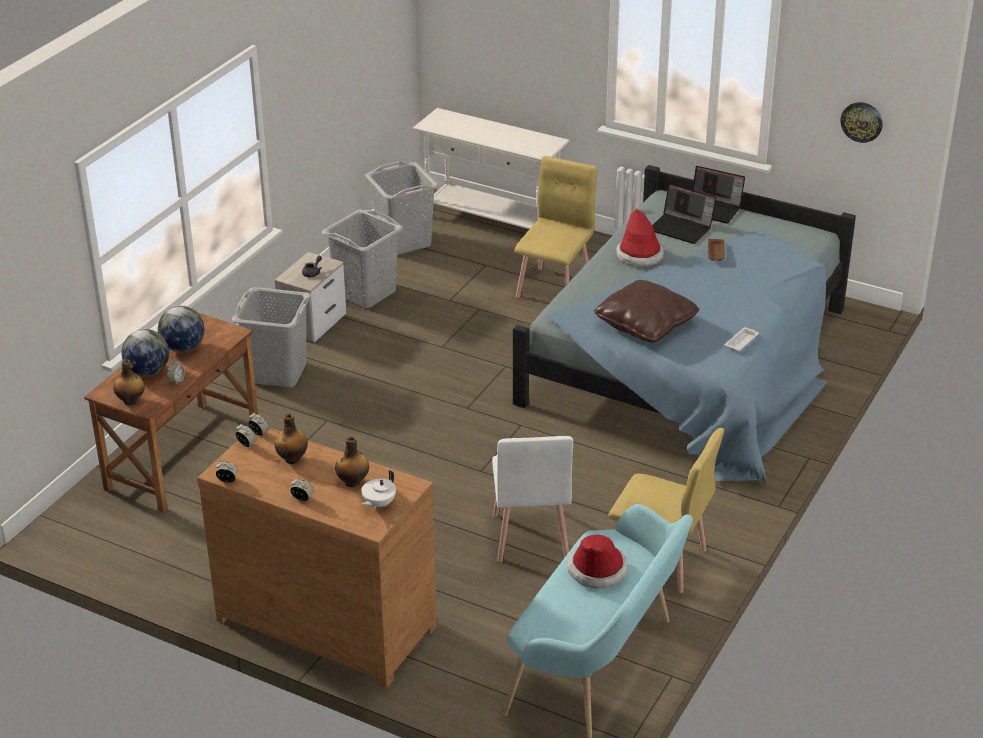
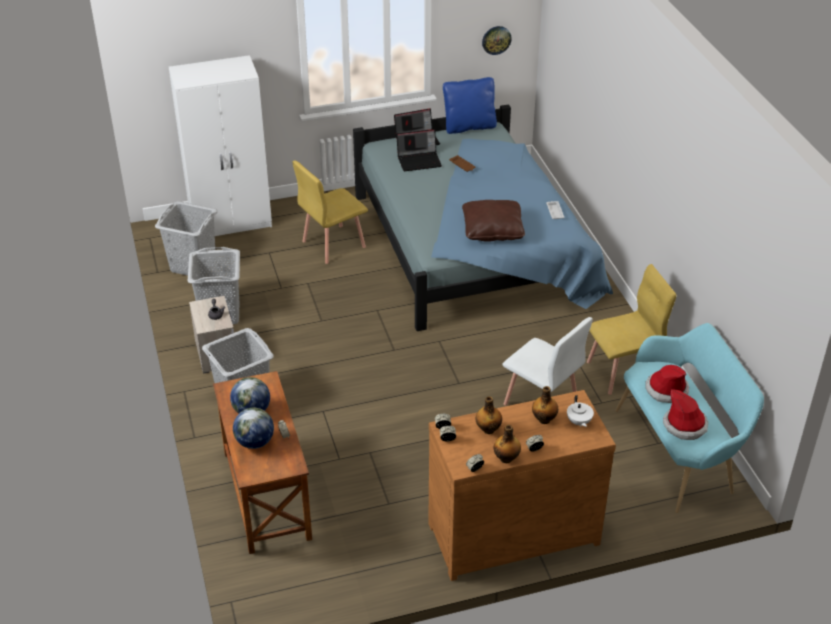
camera: 45 degrees left, 5 degrees up
bottle [113,359,145,405] -> bottle moved to [494,425,521,463]
white console table [413,108,570,229] -> white wardrobe [169,55,272,236]
yellow chair [514,156,597,298] -> yellow chair turned 105 degrees counterclockwise [292,161,368,264]
hat [616,209,664,267] -> hat moved to [663,389,708,440]
none -> blue pillow [443,77,497,134]

